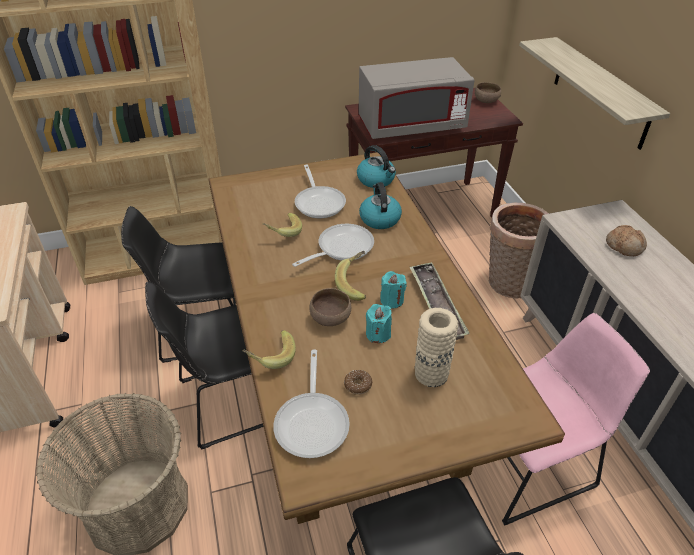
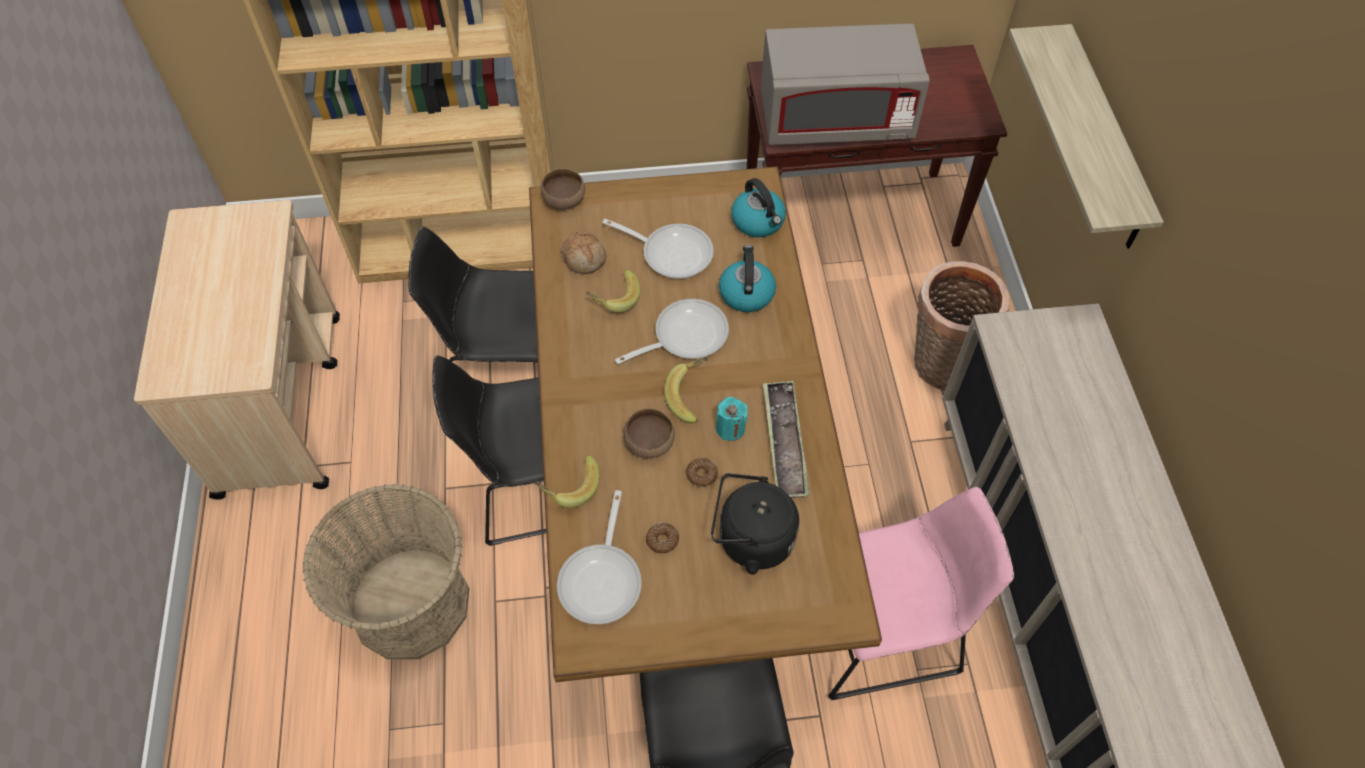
camera: 10 degrees right, 15 degrees up
frying pan [295,165,346,218] -> frying pan turned 60 degrees counterclockwise [602,219,714,279]
turquoise candle [366,304,392,343] -> donut [686,458,718,487]
beige vase [415,308,458,387] -> black kettle [711,473,799,575]
brown bowl [475,82,501,103] -> brown bowl moved to [541,168,585,210]
bread [606,225,647,256] -> bread moved to [561,231,606,274]

